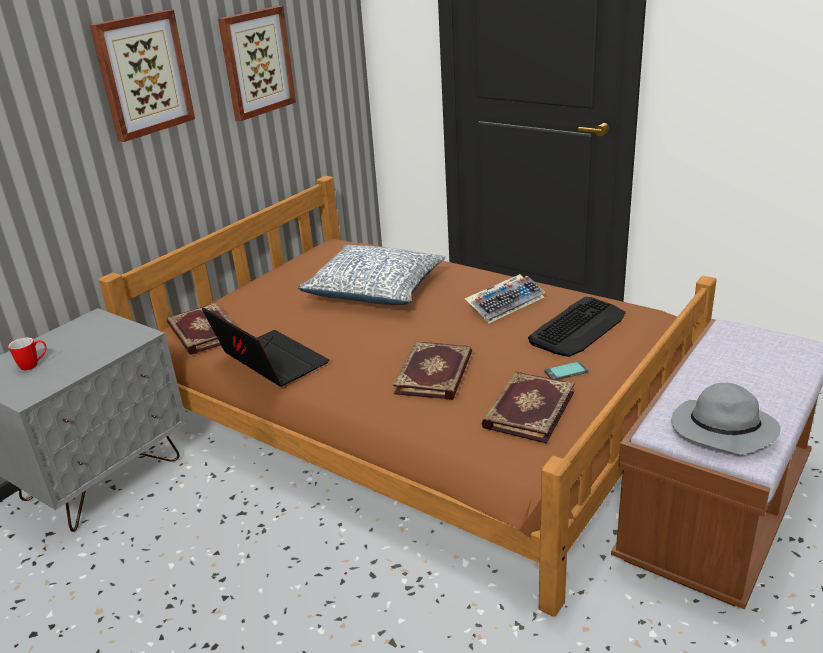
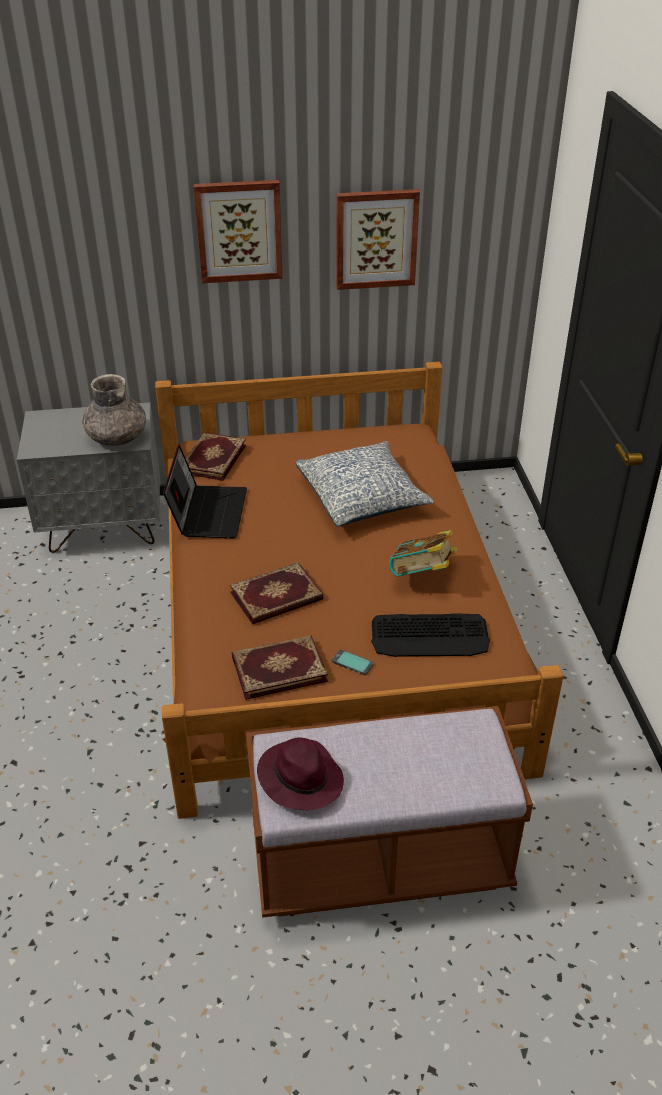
camera: 45 degrees right, 10 degrees up
mug [8,337,47,370] -> none
keyboard [465,274,545,323] -> book [389,530,457,577]
grey hat [671,383,781,454] -> purple hat [257,737,344,810]
none -> grey vase [82,374,146,446]

